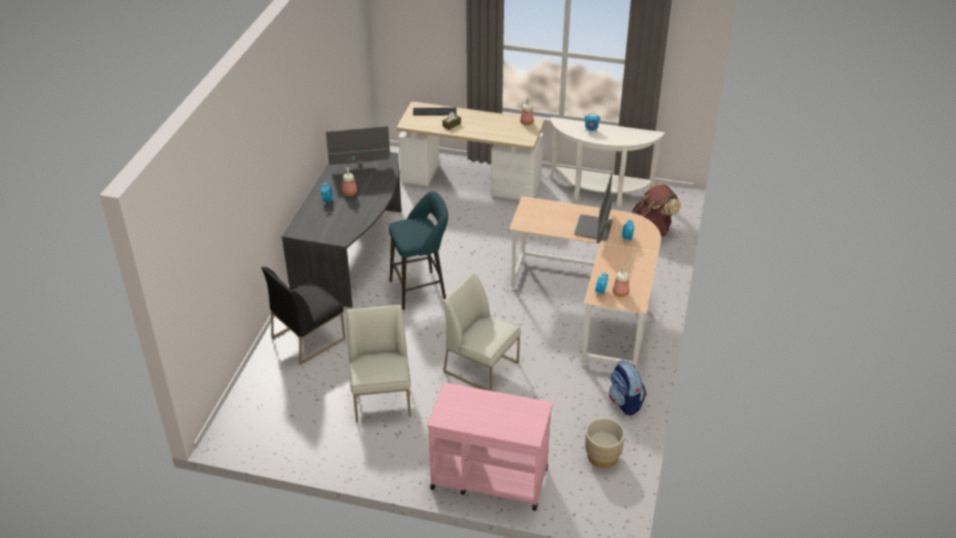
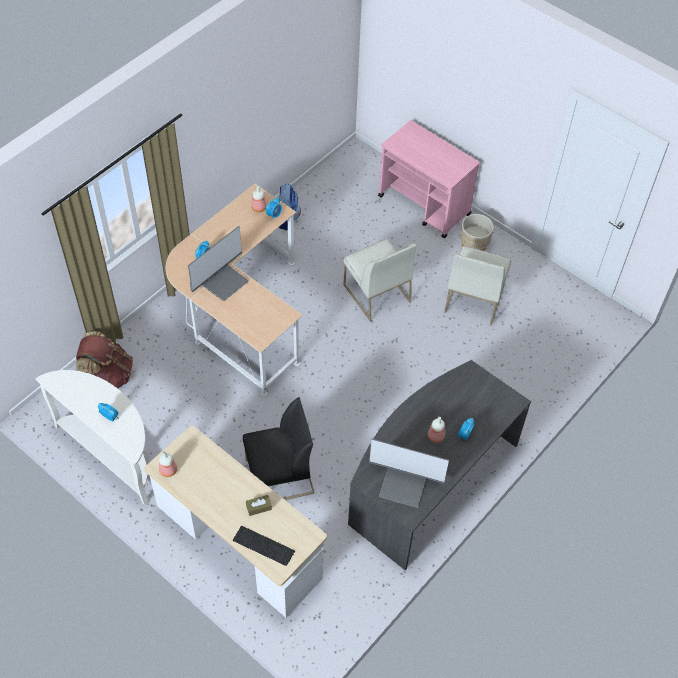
camera: 155 degrees left, 15 degrees up
black chair [261,267,346,365] -> black chair moved to [243,397,315,500]
turquoise stool [389,191,448,310] -> none
beige planter [585,418,625,468] -> beige planter moved to [460,214,494,251]

